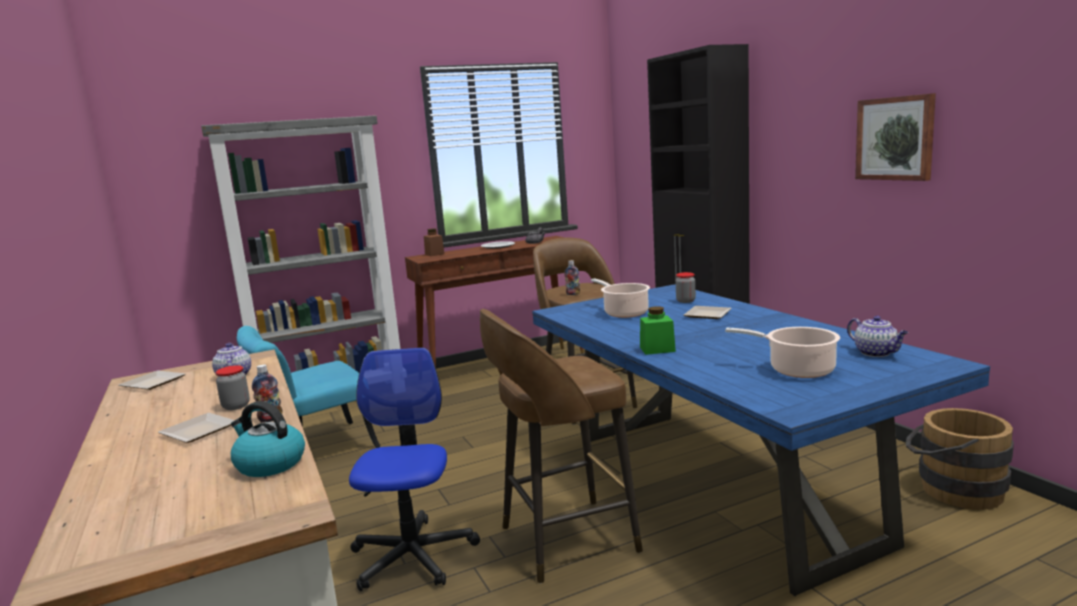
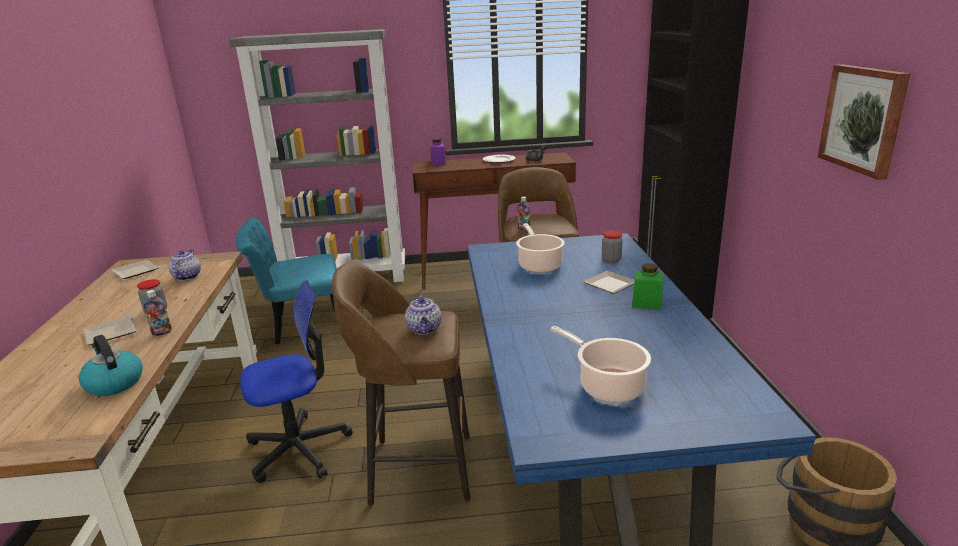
camera: 20 degrees right, 10 degrees up
office chair [349,348,480,591] -> office chair turned 45 degrees clockwise [240,280,353,483]
brown jar [424,228,445,256] -> purple jar [430,138,446,165]
green jar [640,306,676,355] -> green jar moved to [632,263,663,310]
teapot [847,316,908,357] -> teapot moved to [405,294,442,335]

